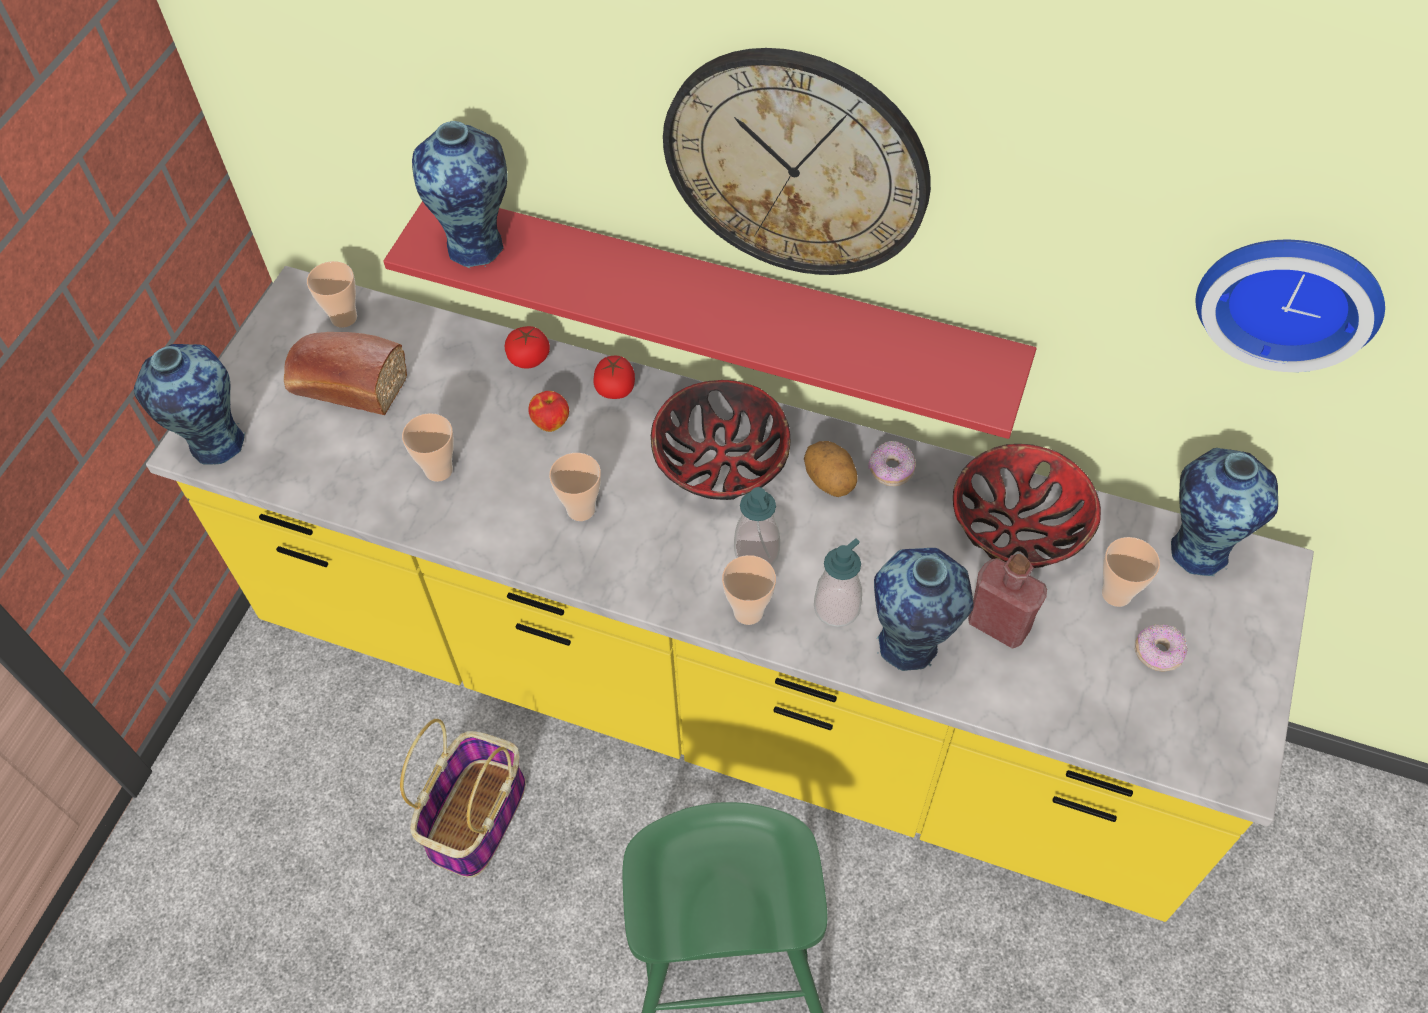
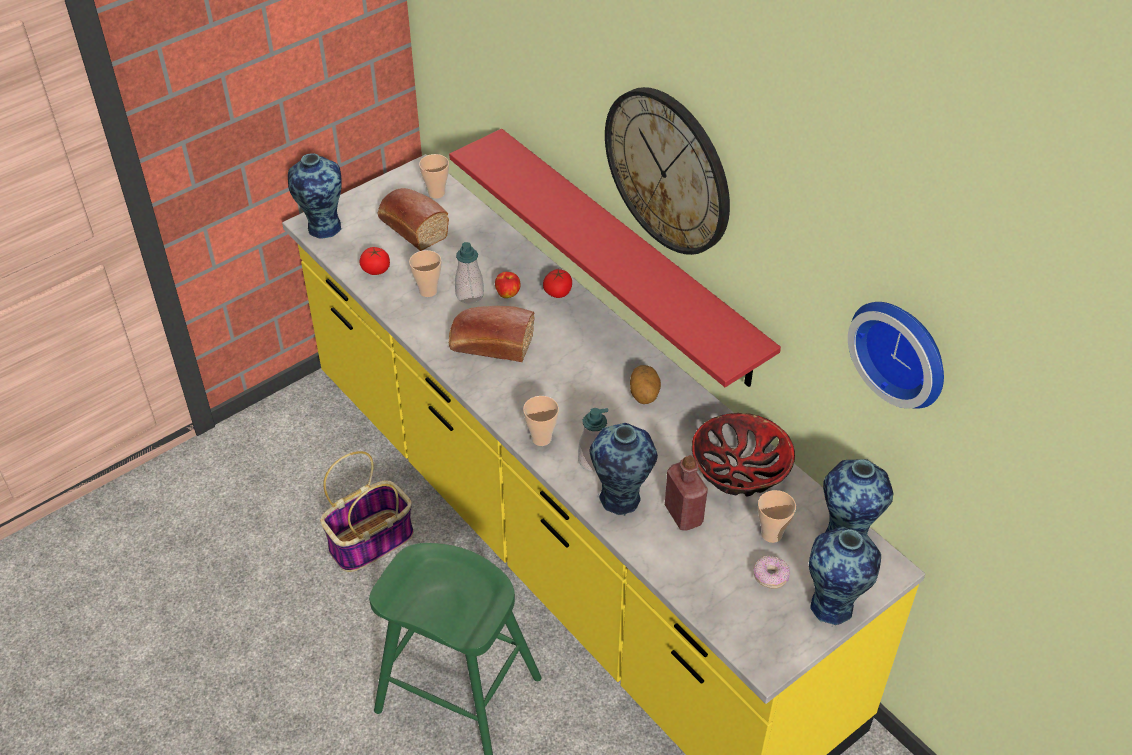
camera: 30 degrees right, 10 degrees down
vase [412,121,508,268] -> vase moved to [809,526,881,625]
tomato [505,326,550,369] -> tomato moved to [360,247,390,275]
cup [549,453,601,521] -> bread [449,306,534,362]
bowl [651,380,790,500] -> none
soap dispenser [734,487,780,565] -> soap dispenser moved to [455,242,484,304]
donut [868,441,916,486] -> none

